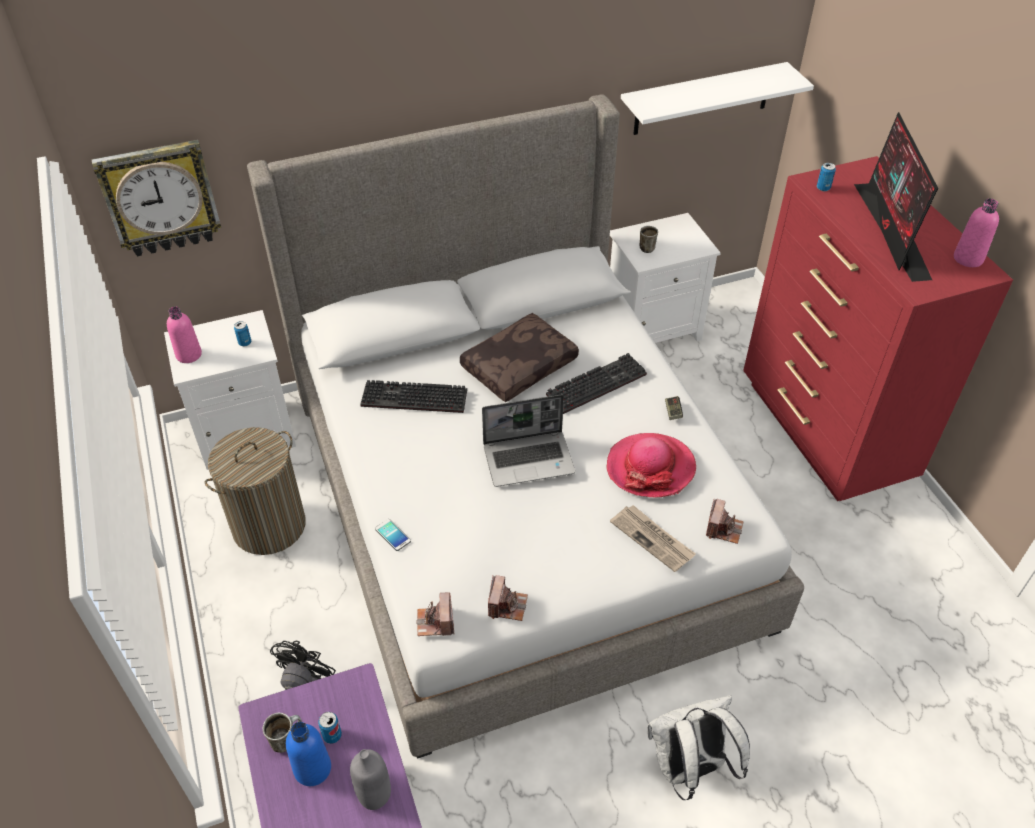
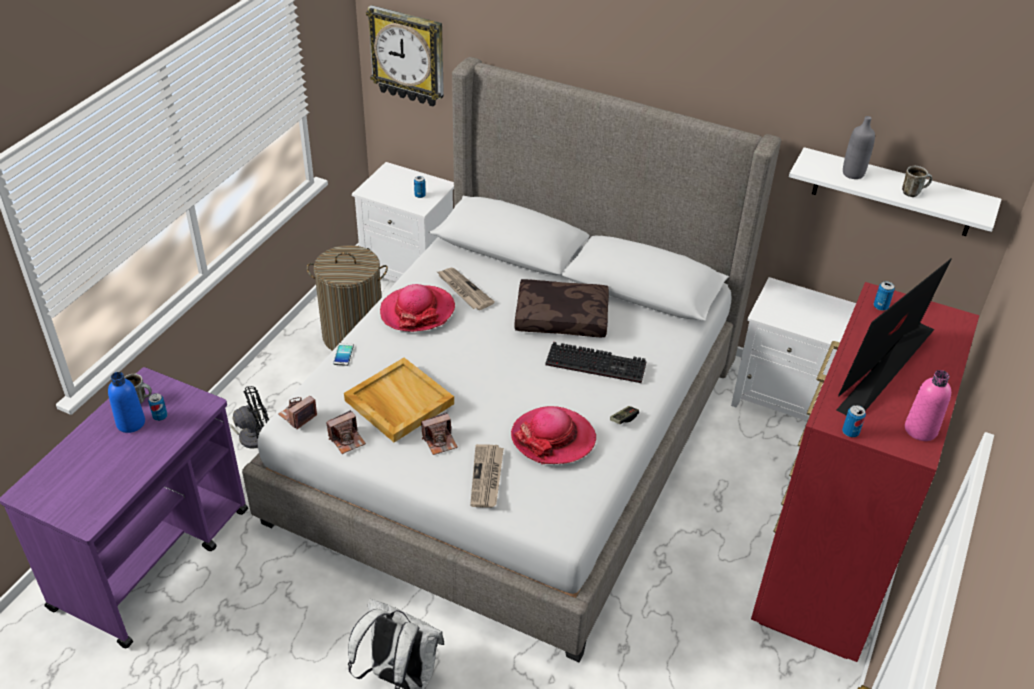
camera: 45 degrees right, 5 degrees down
pink bottle [167,306,202,363] -> none
grey bottle [350,749,391,810] -> grey bottle moved to [843,116,875,179]
keyboard [360,380,467,413] -> newspaper [437,268,495,310]
laptop [482,395,575,487] -> none
mug [640,226,658,253] -> mug moved to [902,166,932,197]
camera [706,499,744,544] -> camera moved to [421,412,458,455]
none -> beige tray [344,358,454,442]
none -> hat [380,284,455,332]
none -> can [842,405,866,437]

